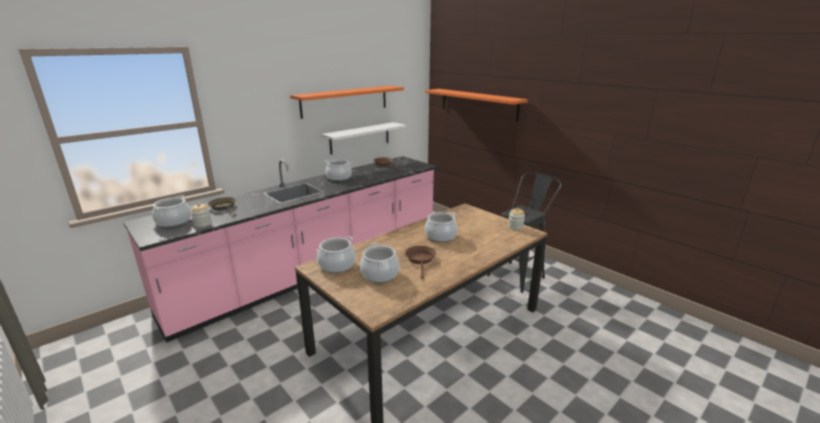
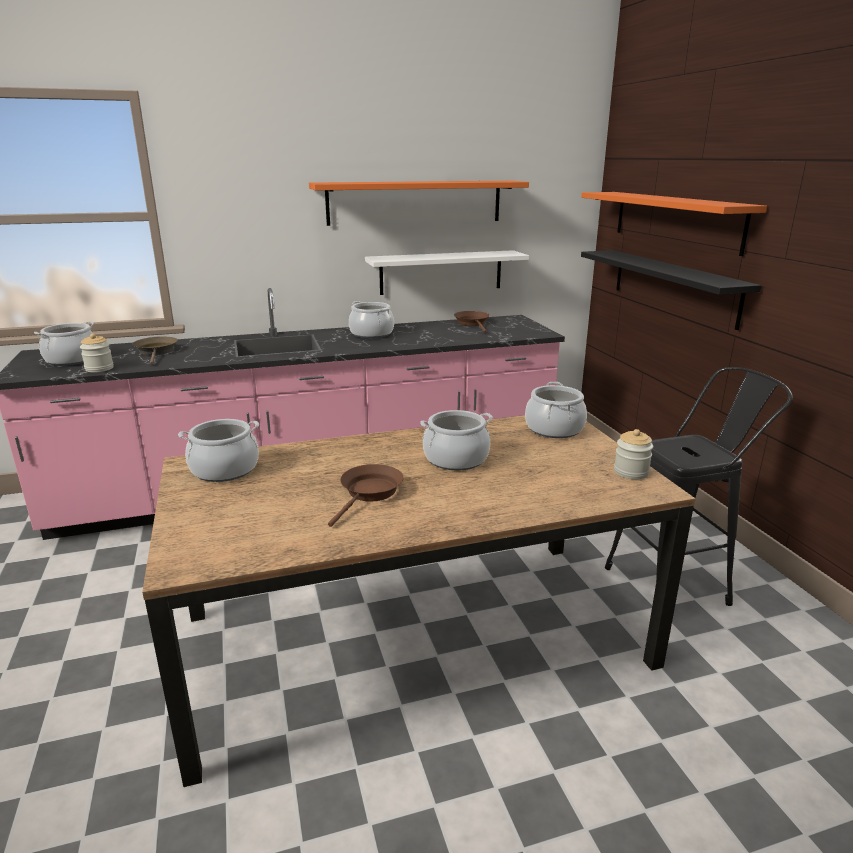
camera: 25 degrees right, 0 degrees up
cooking pot [360,243,399,283] -> cooking pot moved to [525,382,587,438]
none -> black shelf [581,250,762,330]

